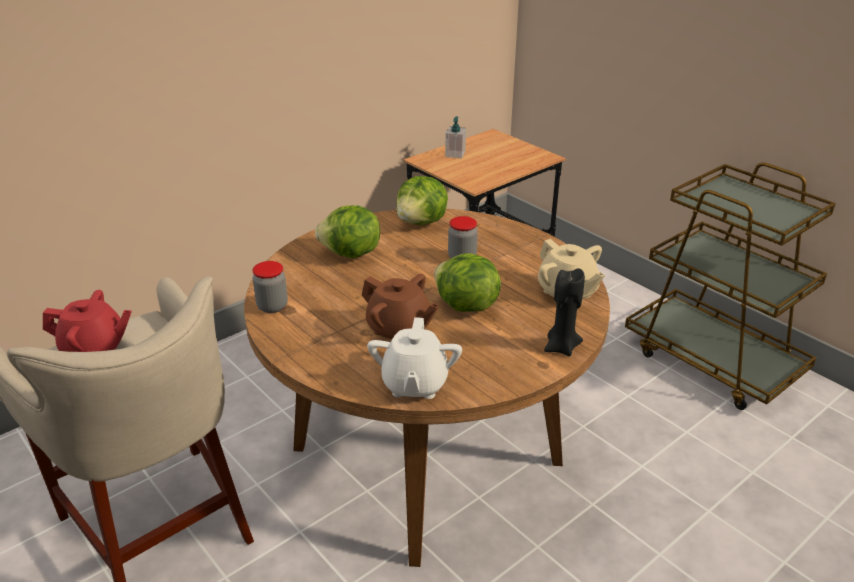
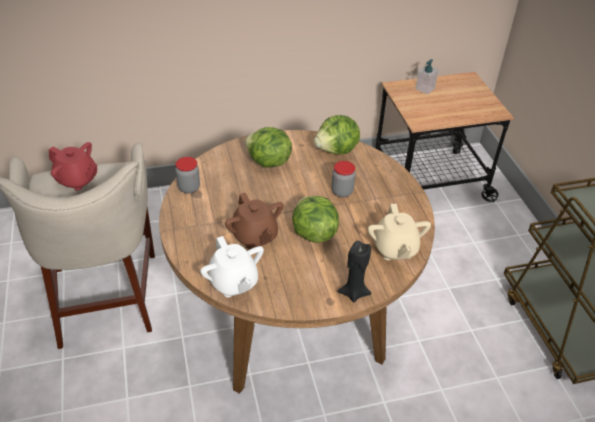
camera: 25 degrees right, 10 degrees up
white teapot [367,317,462,399] -> white teapot turned 60 degrees counterclockwise [200,236,264,297]

